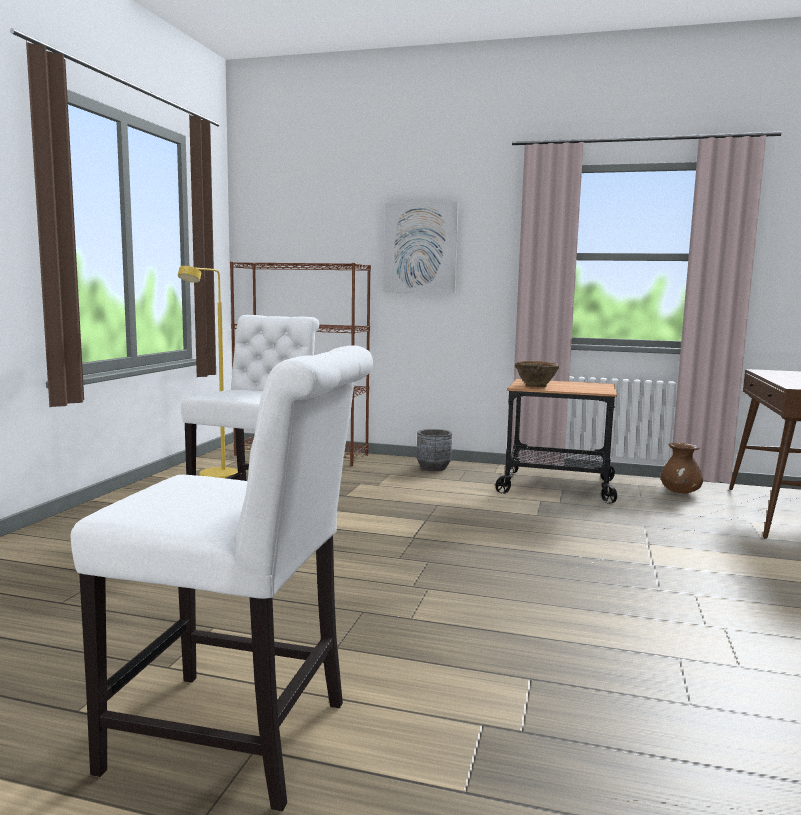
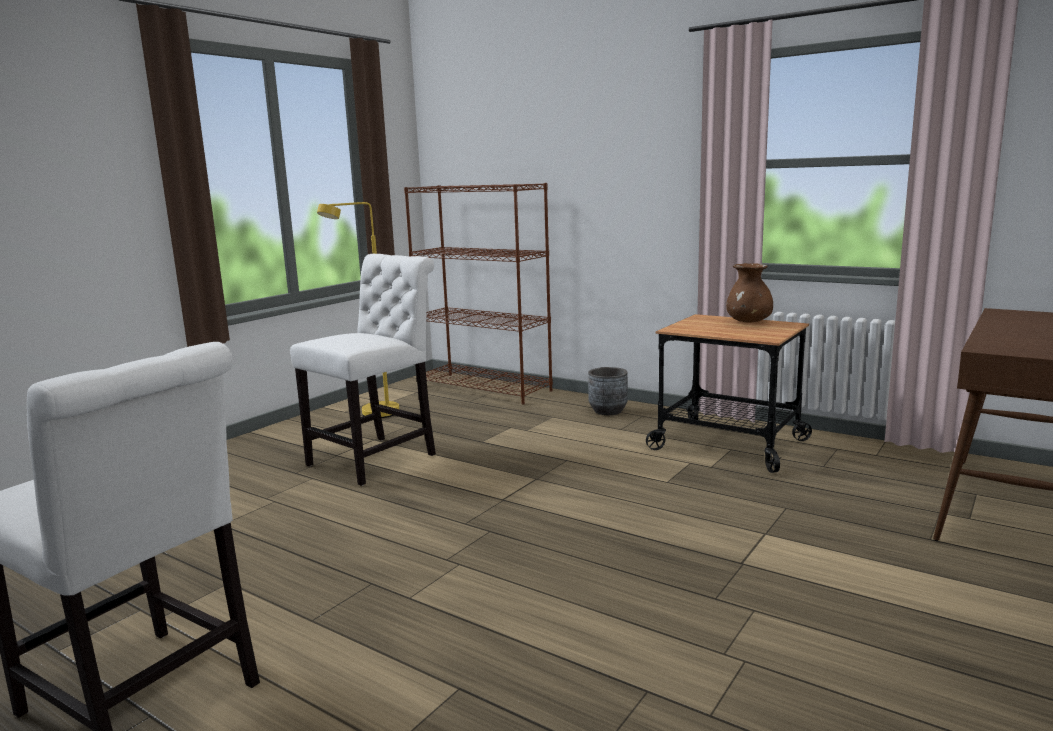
camera: 20 degrees right, 5 degrees up
picture [383,202,459,294] -> none
brown bowl [514,361,559,387] -> none
brown vase [660,442,703,493] -> brown vase moved to [726,263,773,323]

